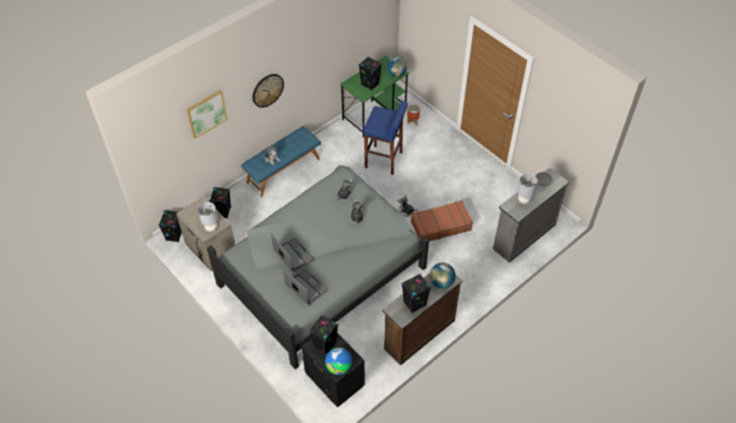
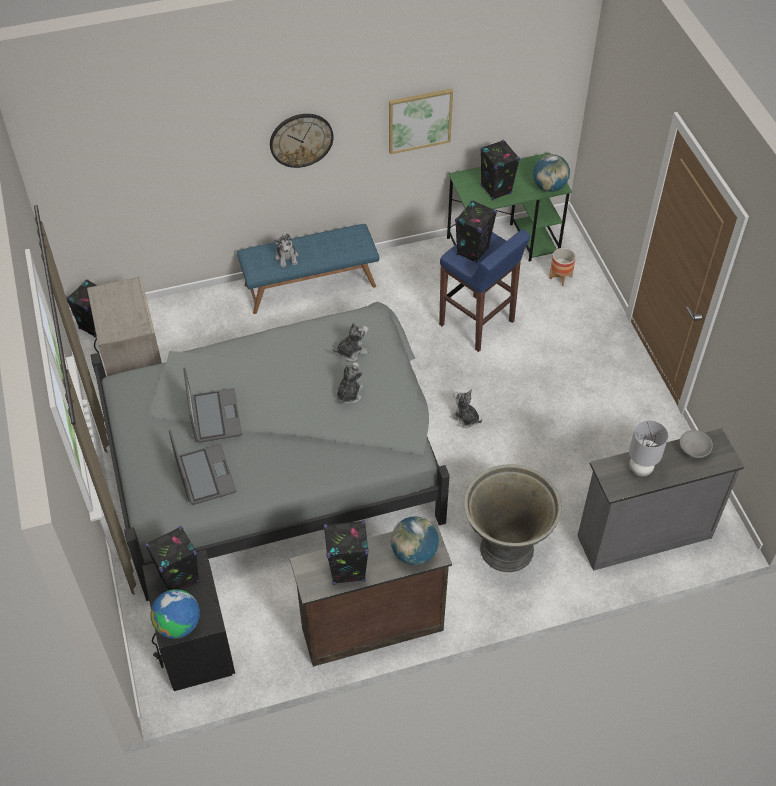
camera: 25 degrees right, 0 degrees up
picture [186,90,228,139] -> picture moved to [389,89,453,154]
grey table lamp [198,202,218,232] -> none
black speaker [209,187,231,219] -> black speaker moved to [455,200,497,263]
brown suitcase [411,200,473,241] -> none
none -> grey planter [464,464,562,572]

